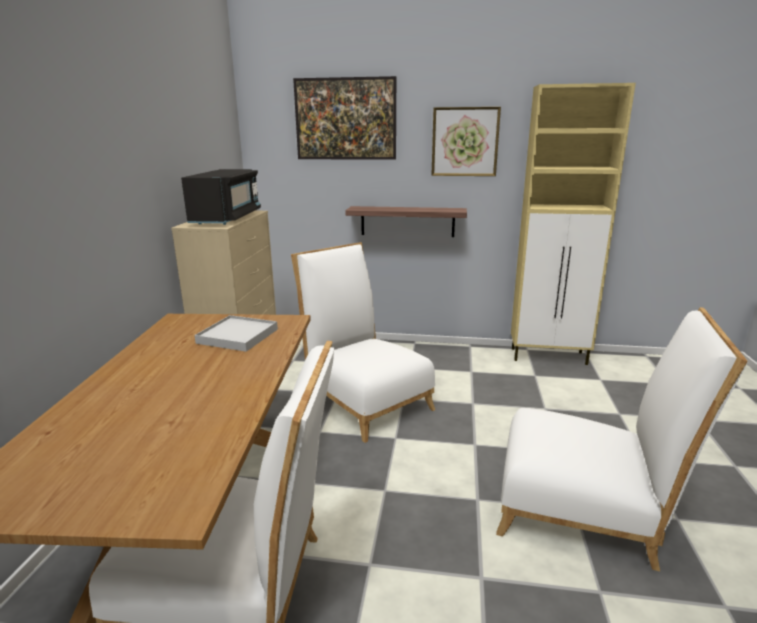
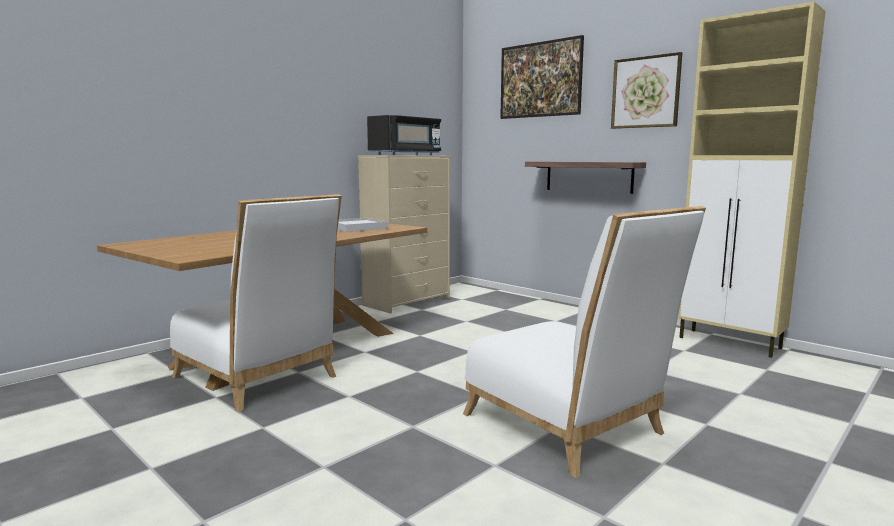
camera: 35 degrees right, 10 degrees down
white chair [291,242,435,443] -> none

